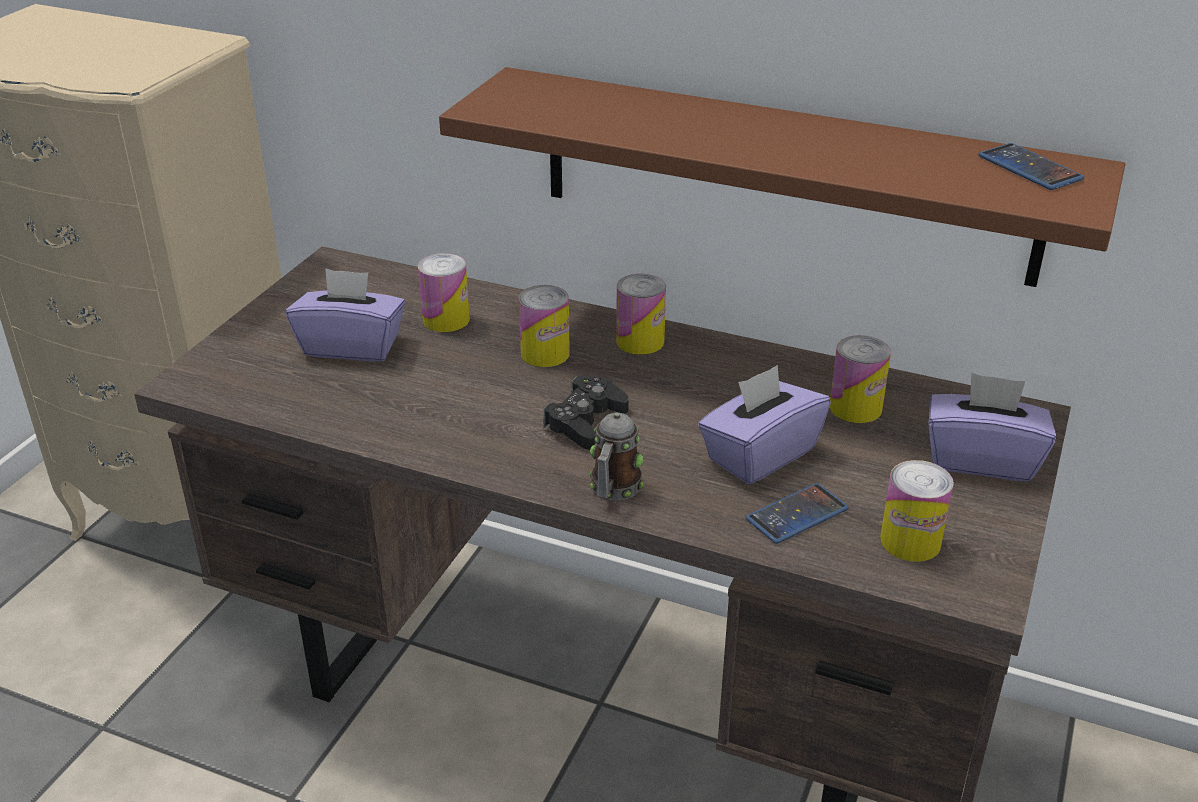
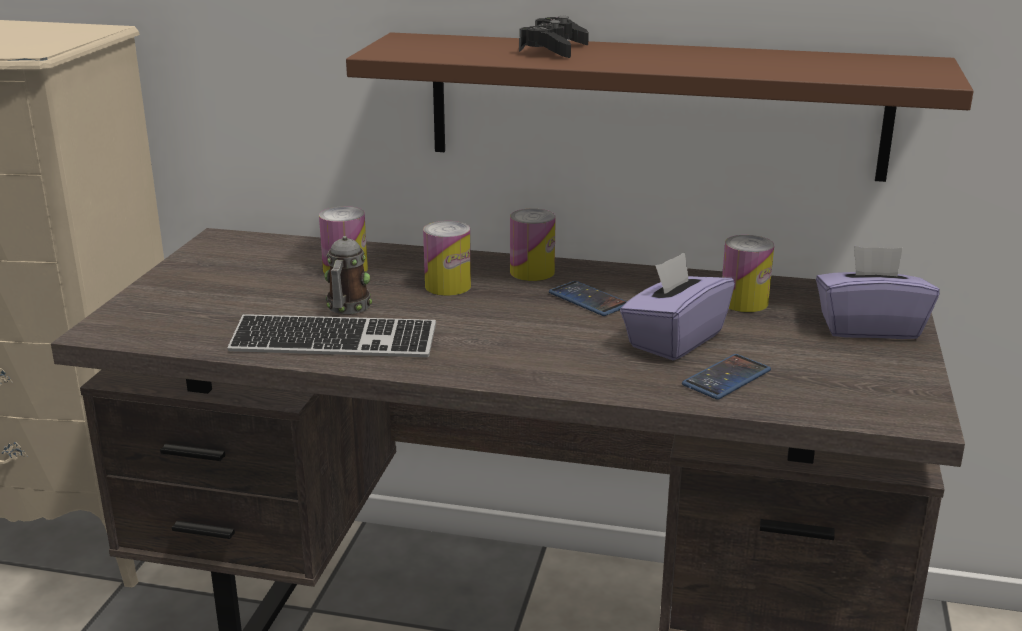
camera: 10 degrees left, 10 degrees down
purple tissue box [286,268,405,361] -> none
black game controller [543,375,629,450] -> black game controller moved to [519,16,589,58]
mug [590,413,644,500] -> mug moved to [324,236,372,314]
can [880,460,954,562] -> none
phone [978,143,1084,190] -> phone moved to [549,281,627,316]
none -> keyboard [227,314,436,357]

